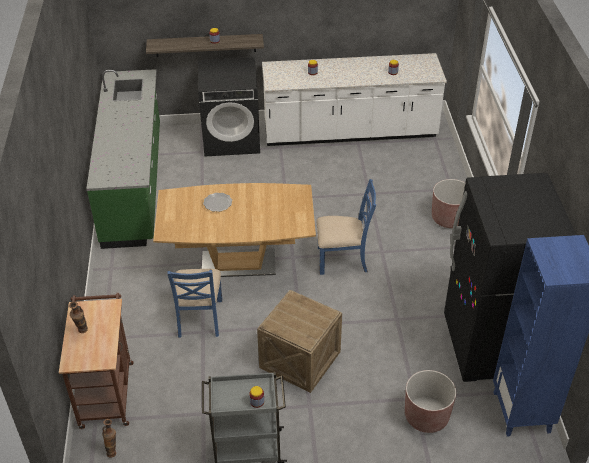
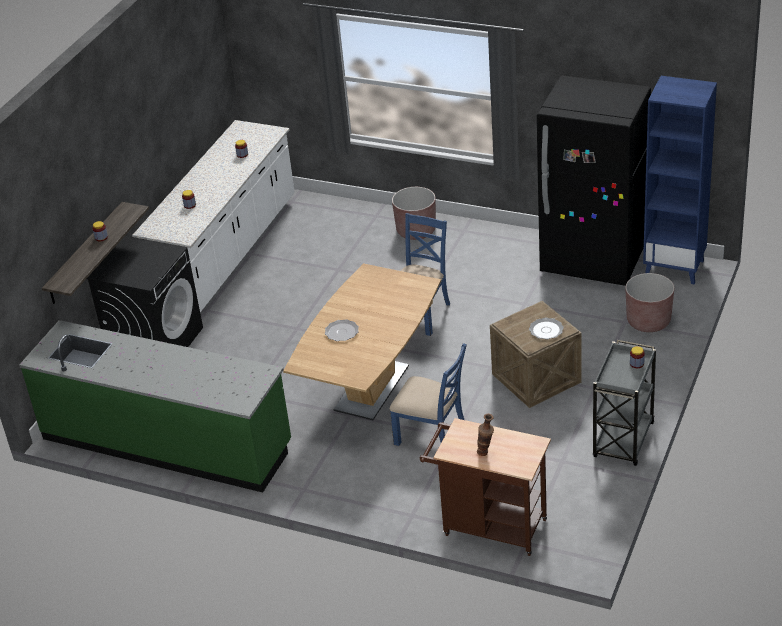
camera: 60 degrees left, 5 degrees down
vase [102,419,116,458] -> none
none -> plate [529,318,564,339]

